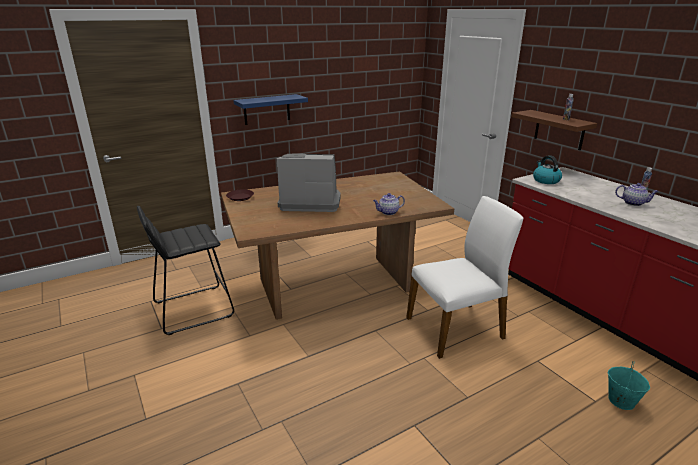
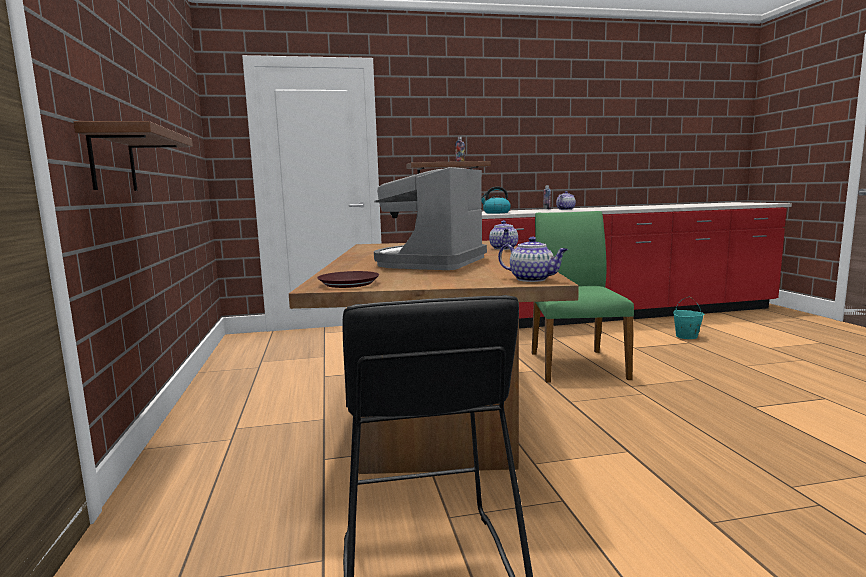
camera: 70 degrees left, 15 degrees down
blue shelf [233,94,308,125] -> brown shelf [74,121,193,191]
white chair [406,196,523,359] -> green chair [532,211,634,383]
none -> teapot [498,237,568,282]

